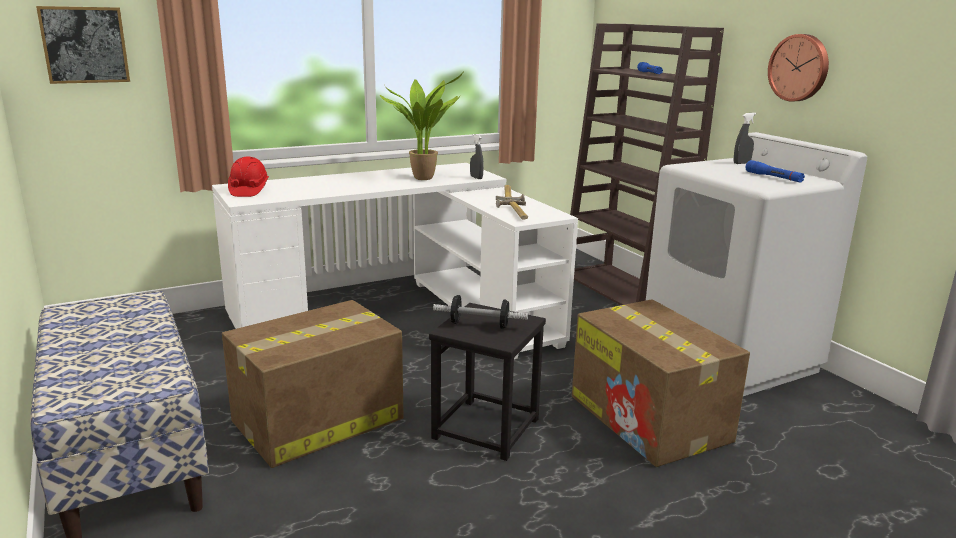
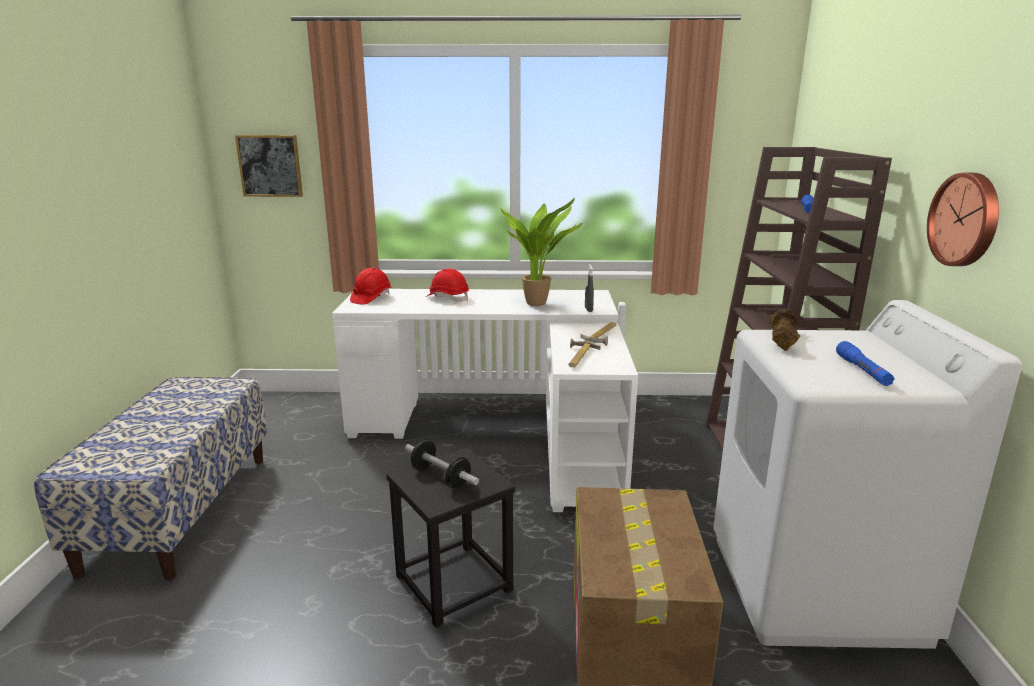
camera: 30 degrees right, 0 degrees up
cardboard box [222,300,404,468] -> none
grey spray bottle [734,113,756,164] -> none
none -> red hard hat [426,268,469,302]
none -> brown dumbbell [770,310,800,351]

